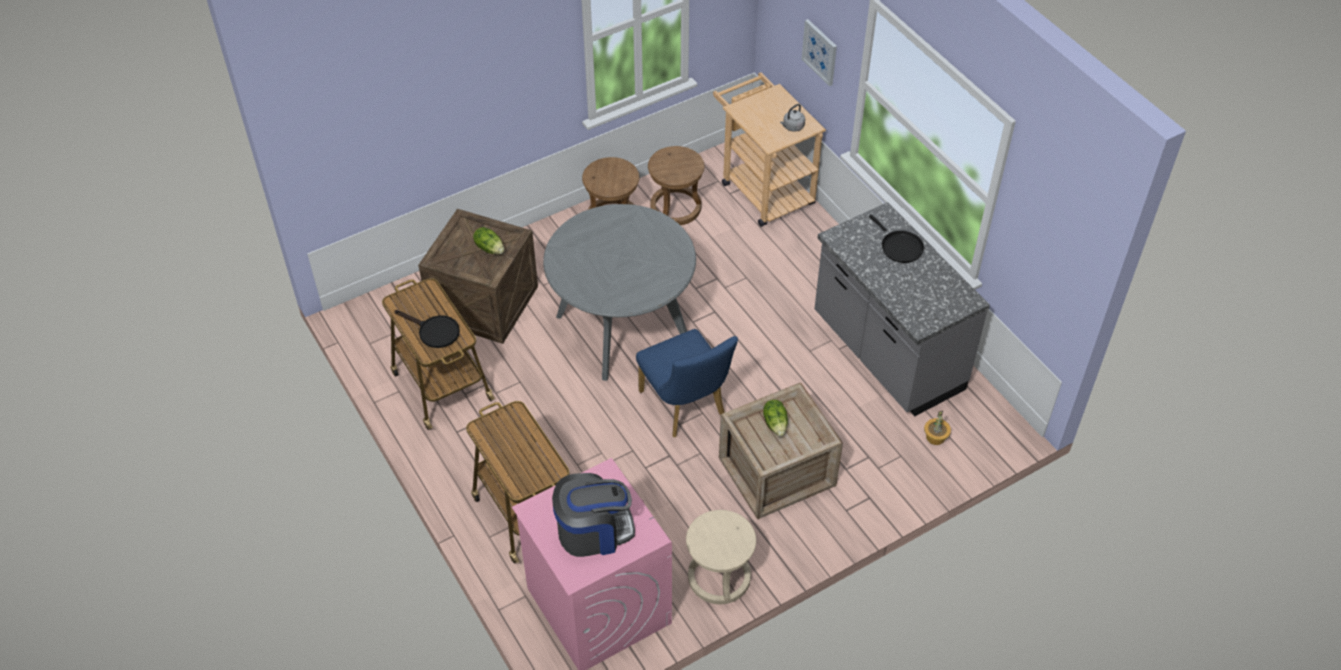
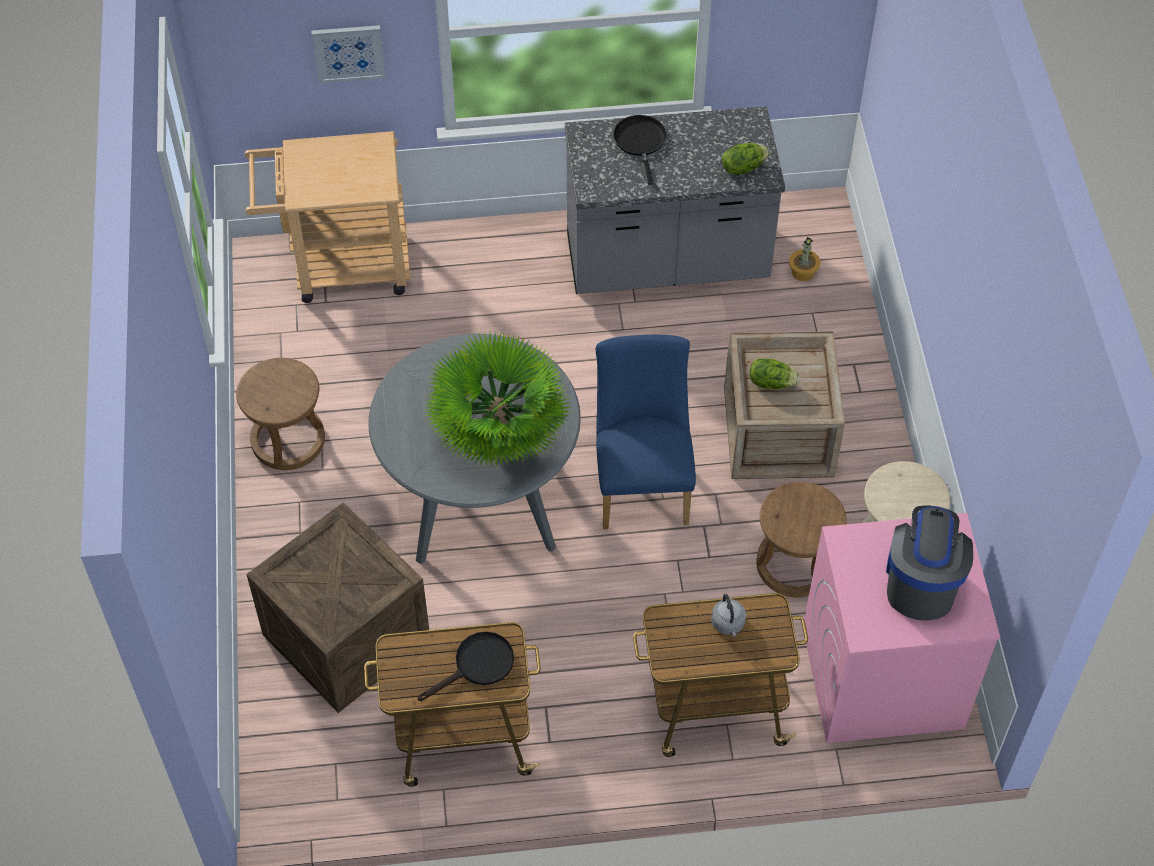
camera: 65 degrees left, 5 degrees up
lettuce [473,227,504,254] -> lettuce moved to [722,143,770,175]
blue chair [636,329,738,437] -> blue chair turned 90 degrees counterclockwise [596,335,696,529]
brown stool [648,146,705,225] -> brown stool moved to [756,482,847,597]
grey kettle [780,104,805,132] -> grey kettle moved to [711,594,746,636]
black frying pan [869,214,924,263] -> black frying pan turned 90 degrees counterclockwise [613,115,667,185]
none -> potted plant [425,331,572,467]

